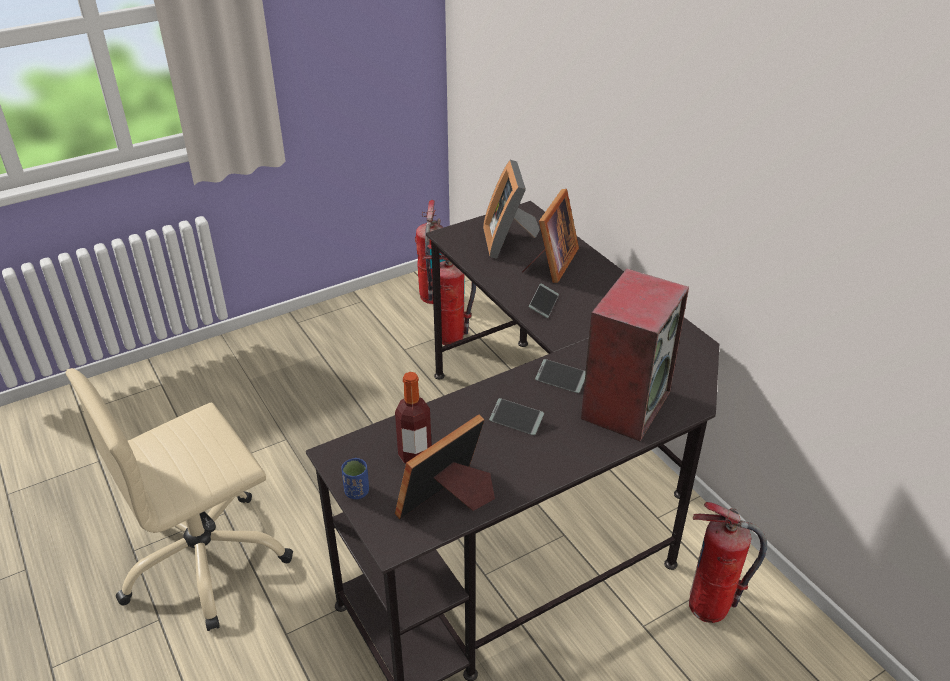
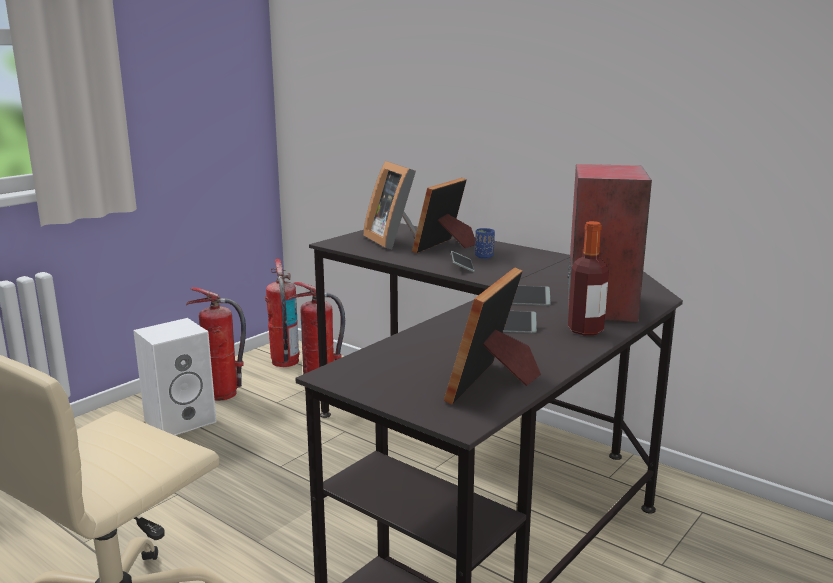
camera: 20 degrees left, 20 degrees down
blue cup [341,458,369,499] -> blue cup moved to [475,228,495,259]
bottle [395,372,432,464] -> bottle moved to [568,221,609,335]
picture frame [522,189,579,283] -> picture frame turned 150 degrees counterclockwise [412,178,475,253]
fire extinguisher [689,502,767,623] -> fire extinguisher moved to [186,287,246,401]
none -> white speaker [133,318,217,435]

